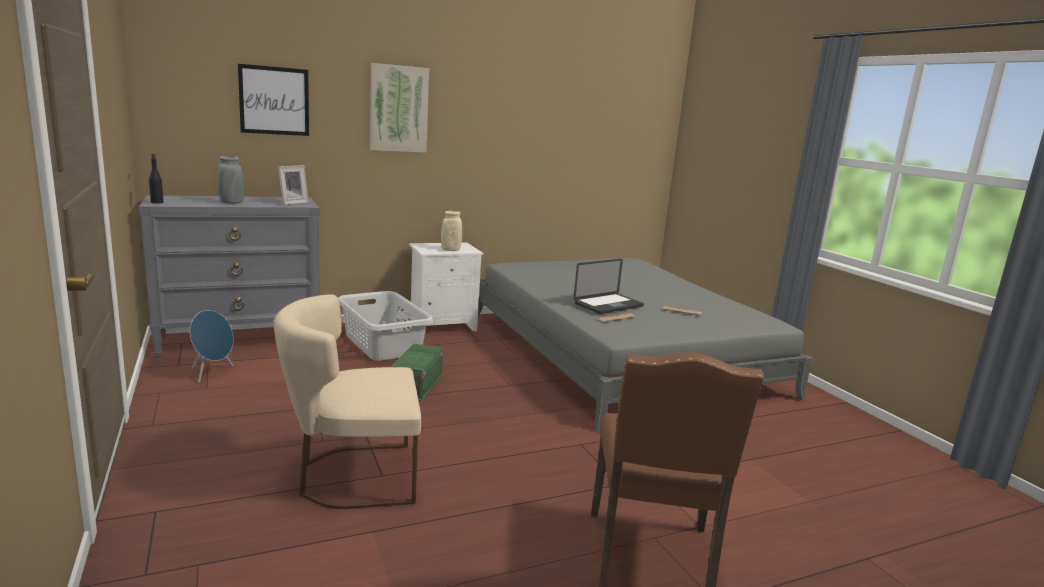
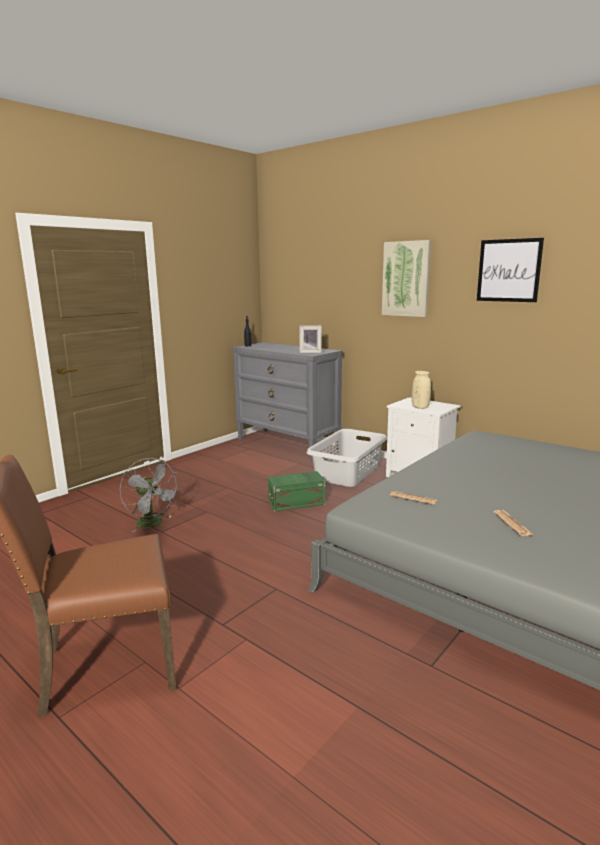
camera: 65 degrees right, 0 degrees up
blue speaker [190,310,234,382] -> none
grey vase [217,156,244,204] -> none
picture [238,64,309,136] -> picture moved to [477,238,544,302]
beige chair [273,294,421,509] -> grey fan [120,458,180,533]
laptop [573,259,644,314] -> none

